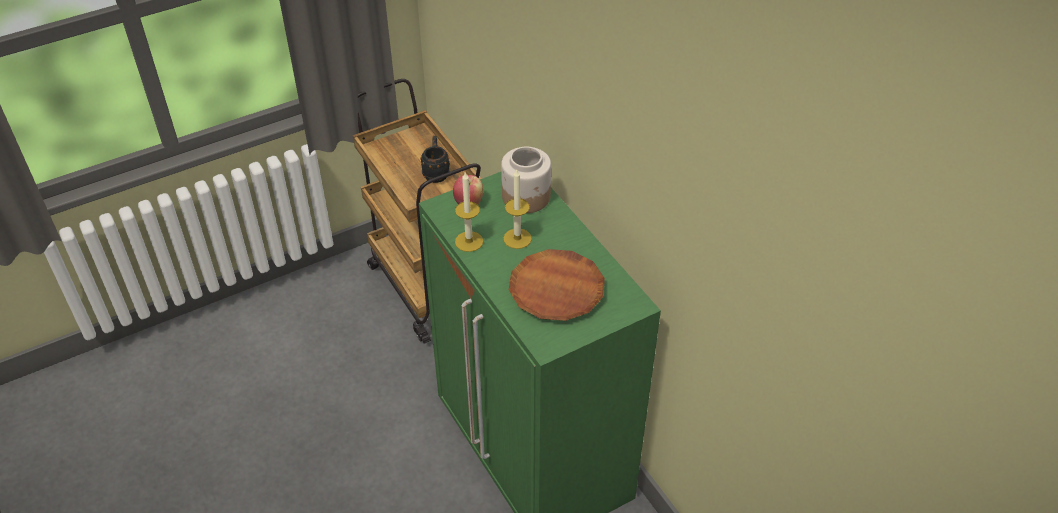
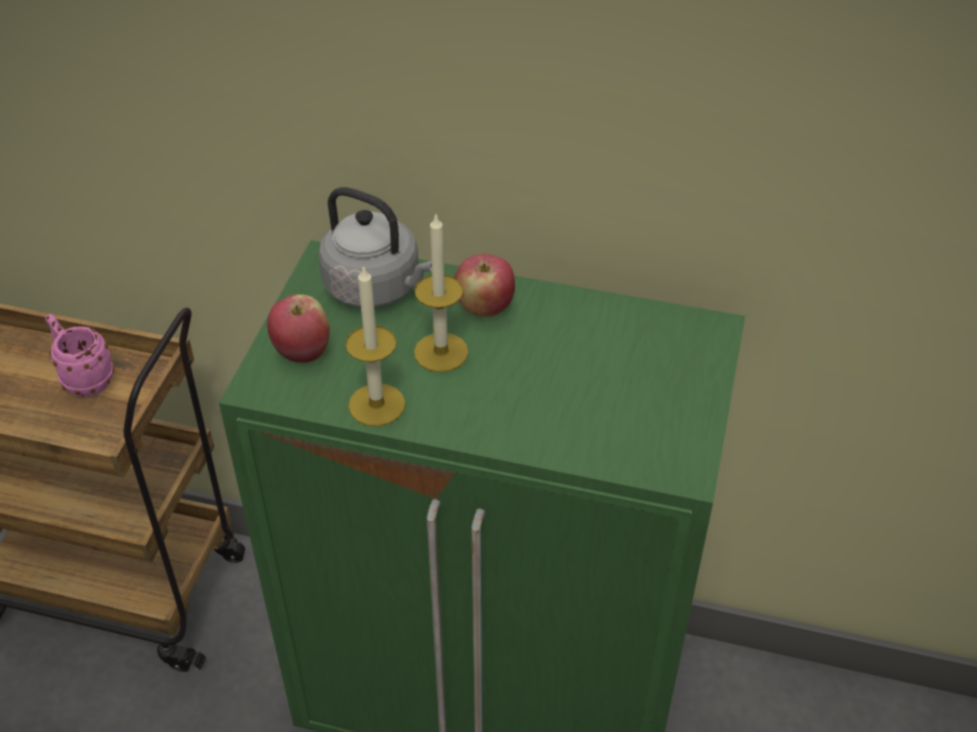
camera: 45 degrees left, 0 degrees up
black mug [420,136,450,183] -> pink mug [45,314,114,397]
jar [501,146,551,213] -> grey kettle [318,187,432,308]
brown plate [509,249,605,321] -> none
none -> apple [455,254,515,317]

